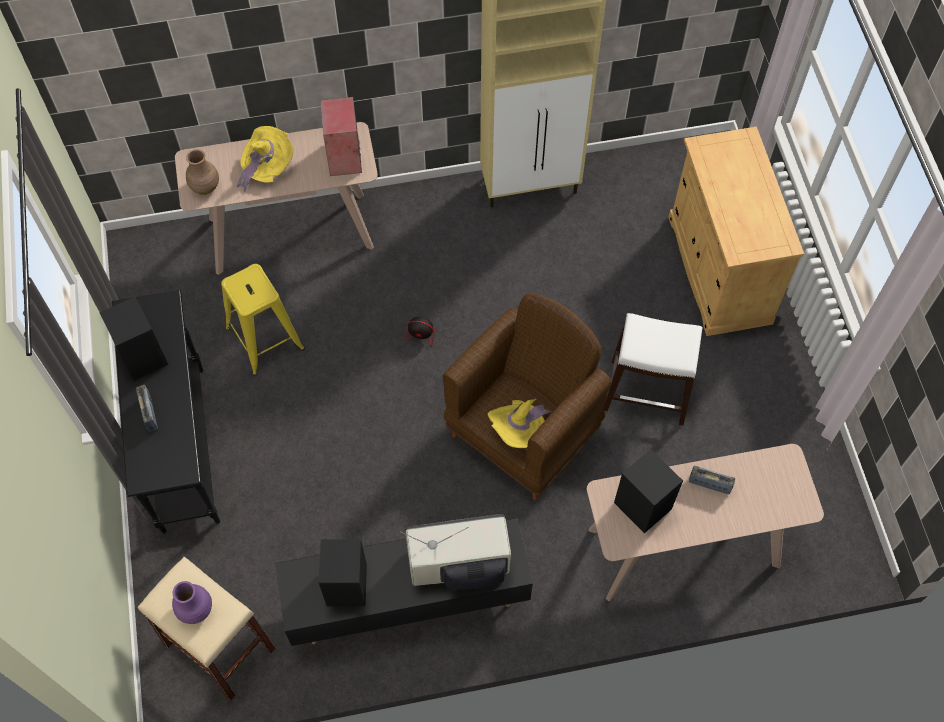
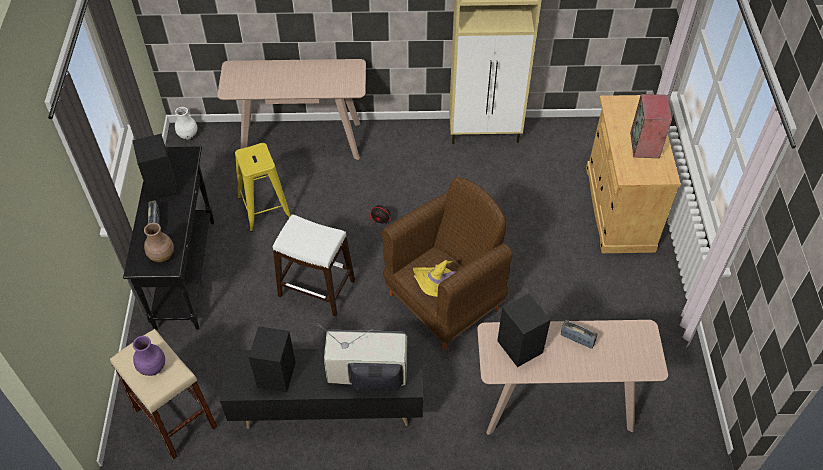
camera: 10 degrees right, 10 degrees down
brown vase [186,149,219,195] -> brown vase moved to [144,223,174,262]
yellow hat [237,126,293,192] -> none
speaker [320,97,362,176] -> speaker moved to [630,94,672,158]
white stool [603,313,702,425] -> white stool moved to [273,215,355,316]
none -> white vase [175,107,198,140]

